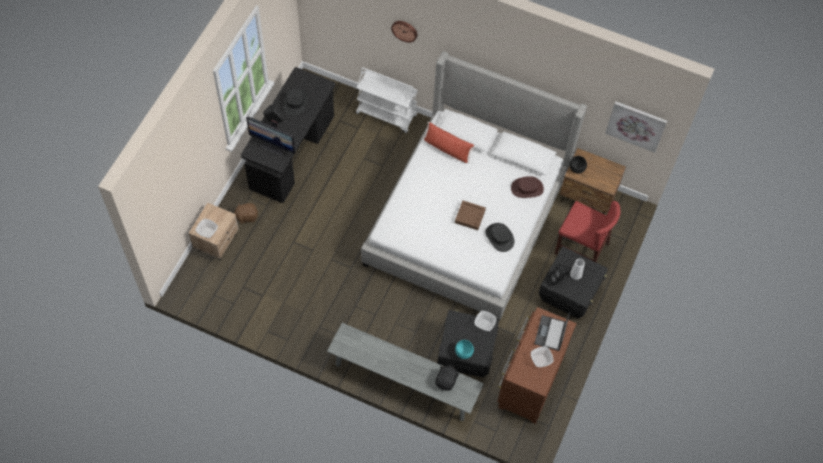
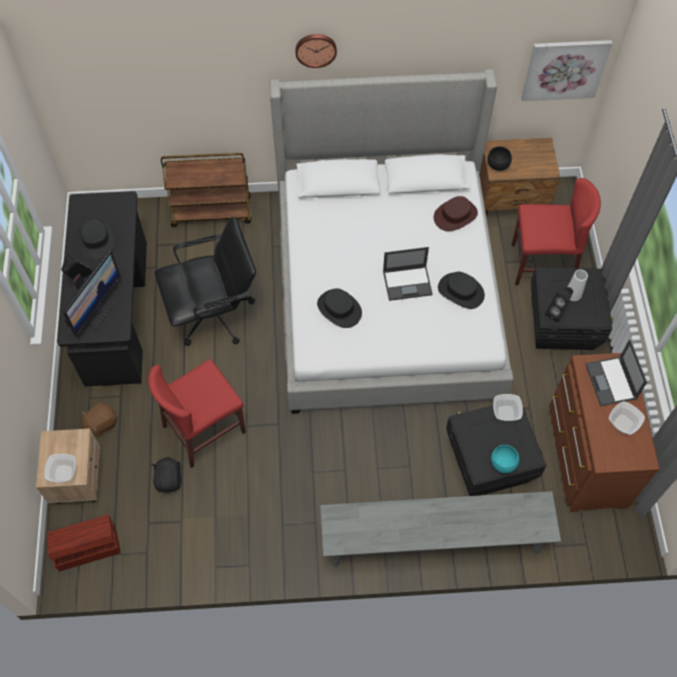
camera: 25 degrees left, 0 degrees up
monitor [246,116,295,156] -> monitor turned 60 degrees counterclockwise [62,251,121,337]
white cart [355,68,418,133] -> brown cart [161,153,251,227]
wall clock [391,21,417,43] -> wall clock moved to [295,34,337,68]
red pillow [423,122,475,163] -> none
black plush toy [435,365,460,391] -> black plush toy moved to [151,457,181,493]
brown tray [455,201,486,230] -> laptop [383,247,433,301]
none -> brown storage box [47,514,121,571]
none -> red chair [148,359,246,468]
none -> black office chair [155,217,256,346]
none -> black hat [317,288,362,328]

